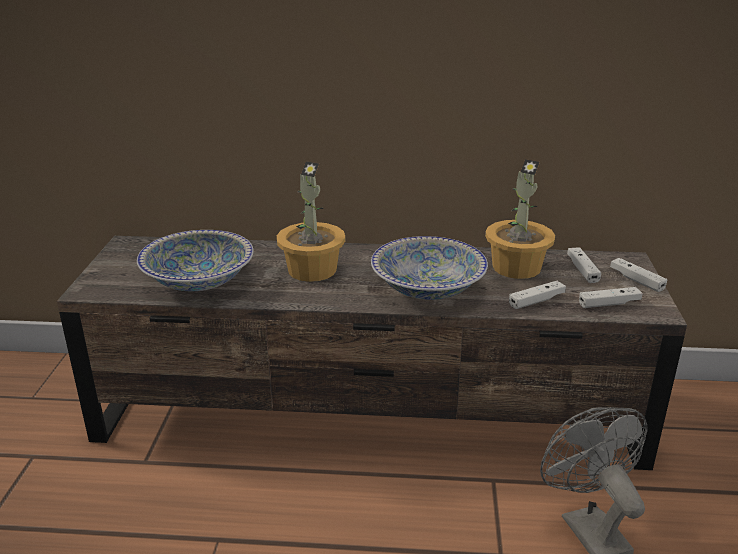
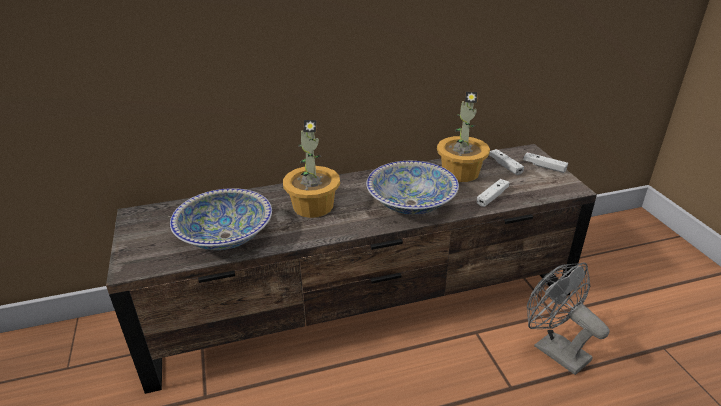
camera: 20 degrees left, 5 degrees up
white game controller [579,287,643,308] -> none

